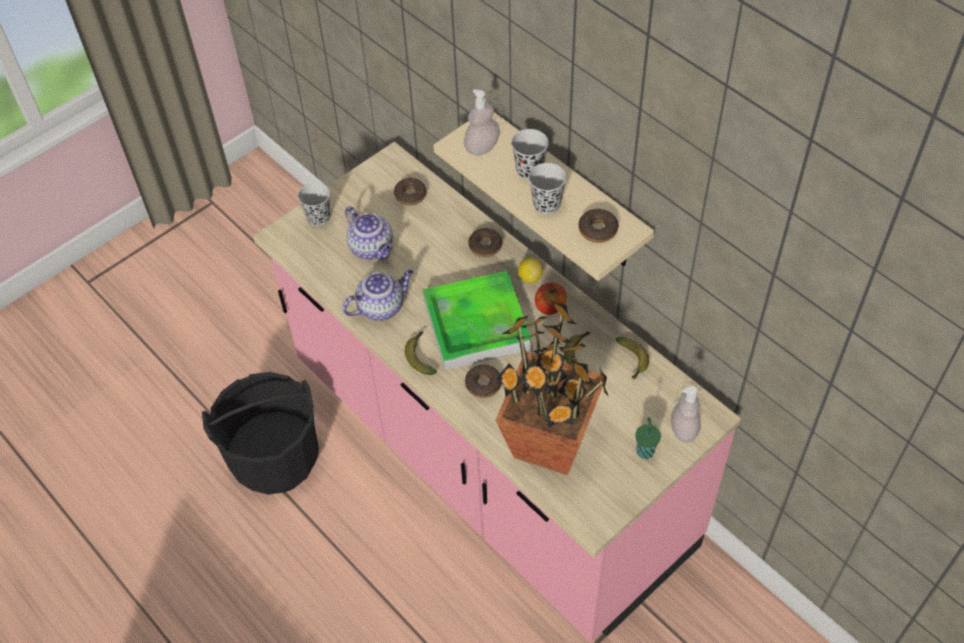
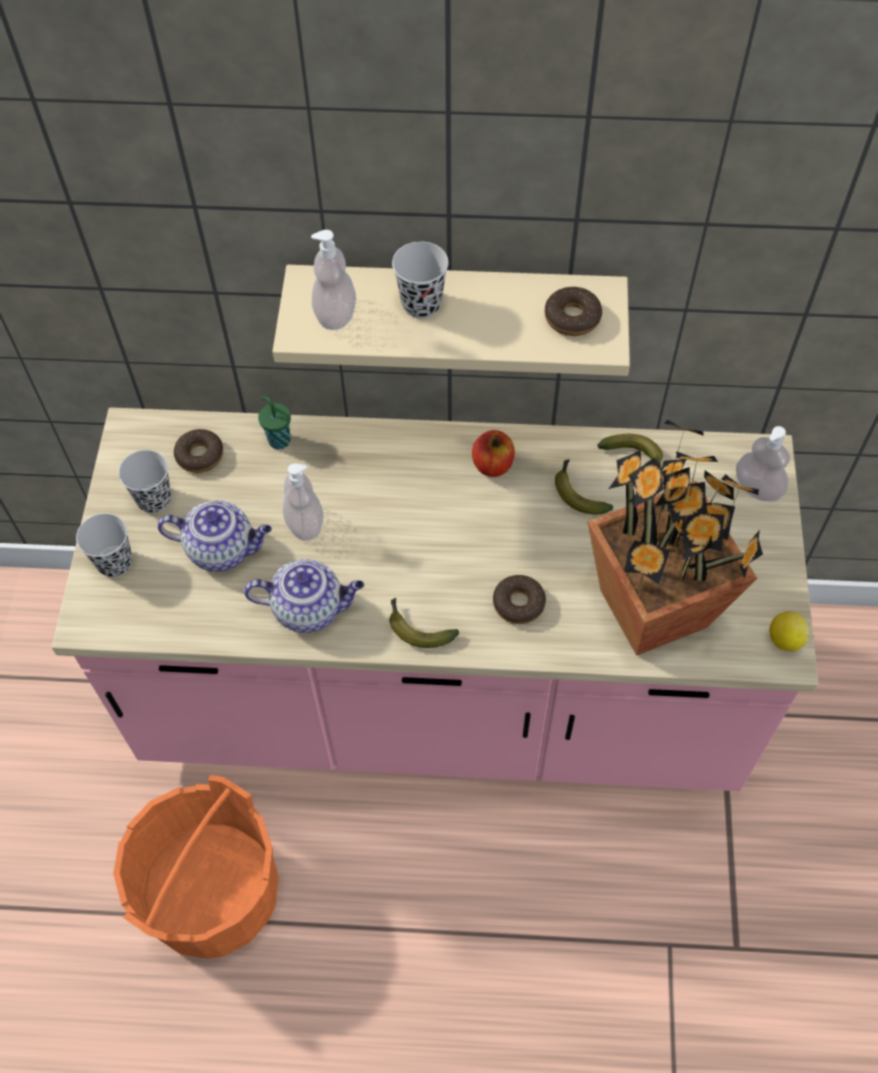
camera: 45 degrees left, 5 degrees up
black bucket [202,372,319,495] -> orange bucket [113,775,279,959]
teapot [343,269,413,321] -> teapot turned 75 degrees clockwise [244,559,364,633]
tray [423,270,531,370] -> none
donut [468,228,502,257] -> none
lemon [518,258,543,283] -> lemon moved to [769,611,809,651]
black cup [528,163,567,215] -> black cup moved to [118,450,171,513]
green cup [635,417,661,459] -> green cup moved to [258,397,291,449]
none -> soap dispenser [283,463,323,541]

